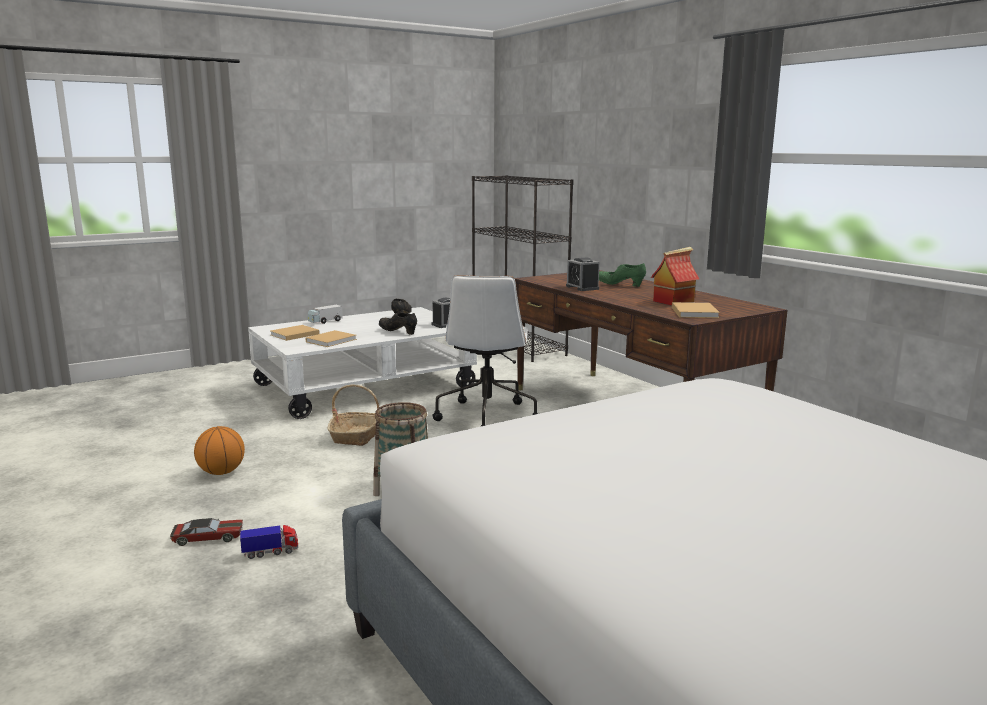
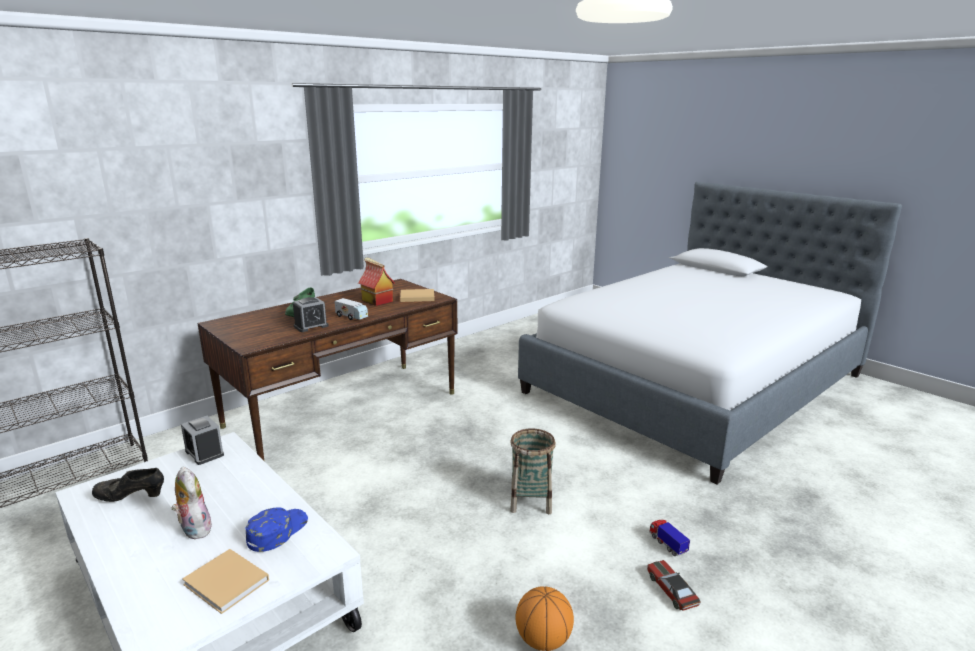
camera: 100 degrees left, 5 degrees up
beige book [305,330,357,347] -> blue cap [246,507,308,552]
toy truck [308,305,343,324] -> toy truck moved to [335,298,368,320]
basket [328,385,379,446] -> none
black shoe [379,312,417,335] -> none
white office chair [433,275,538,426] -> none
none -> plush toy [171,467,212,539]

